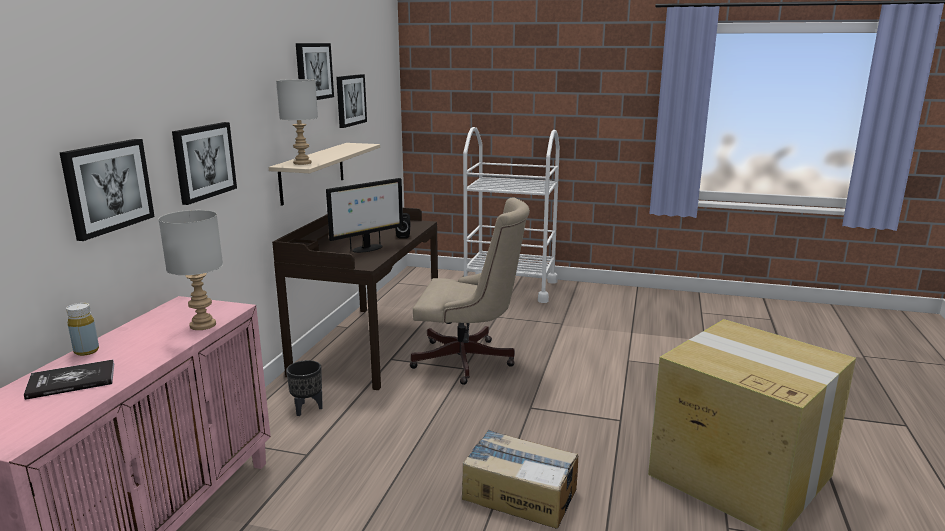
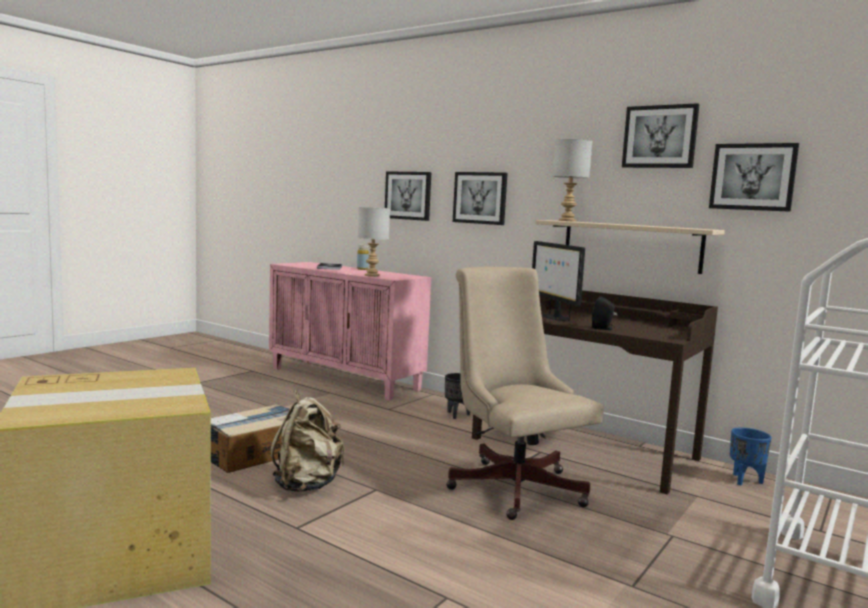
camera: 110 degrees right, 10 degrees down
beige office chair [410,198,530,385] -> beige office chair turned 120 degrees clockwise [446,267,604,520]
none -> beige backpack [270,390,344,492]
none -> blue planter [730,427,772,485]

